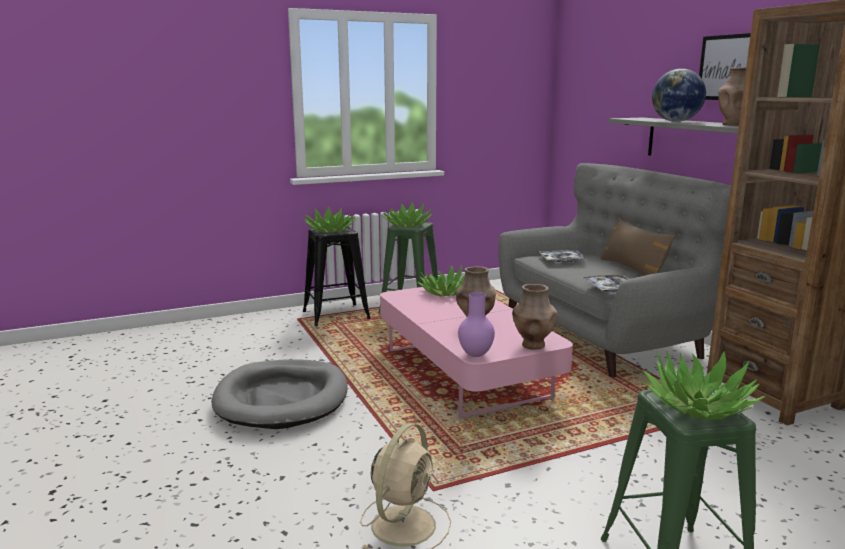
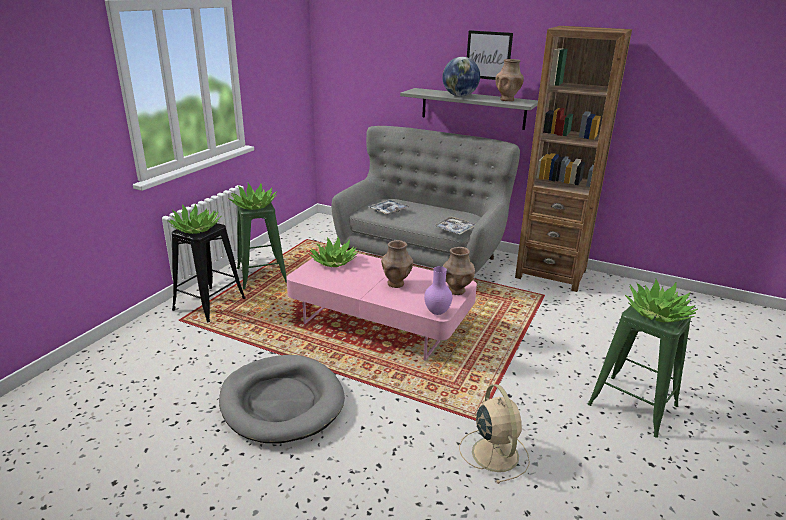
camera: 40 degrees left, 10 degrees up
brown pillow [601,217,675,276] -> none

